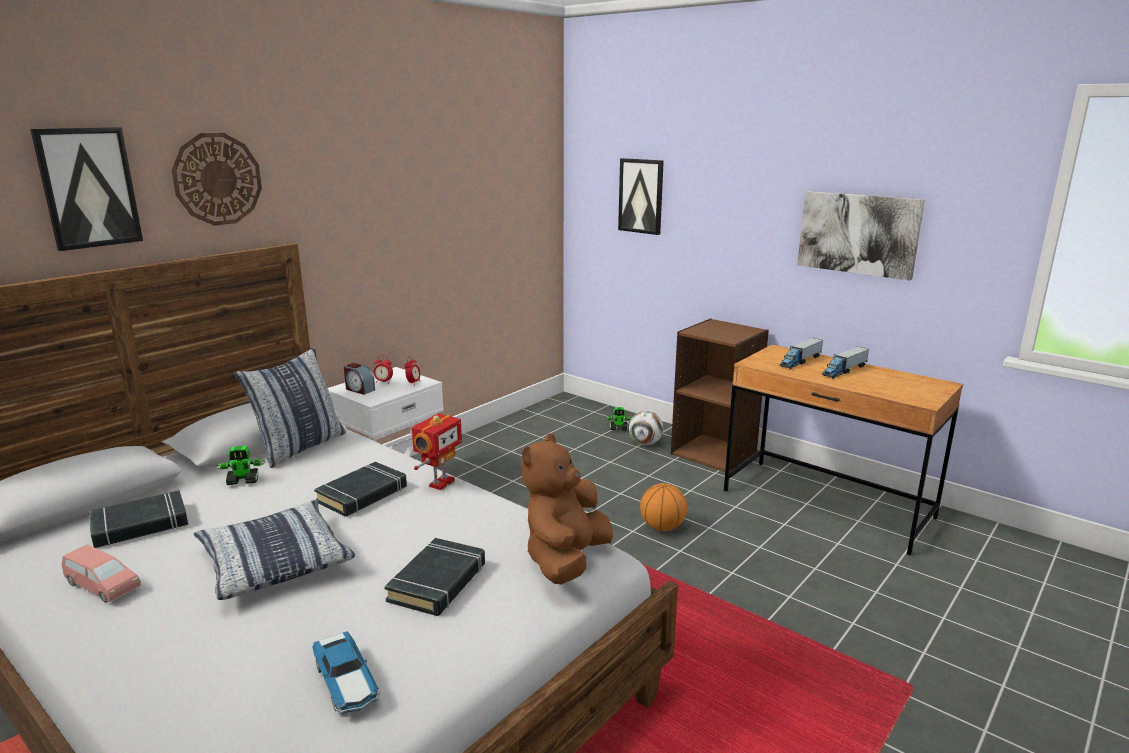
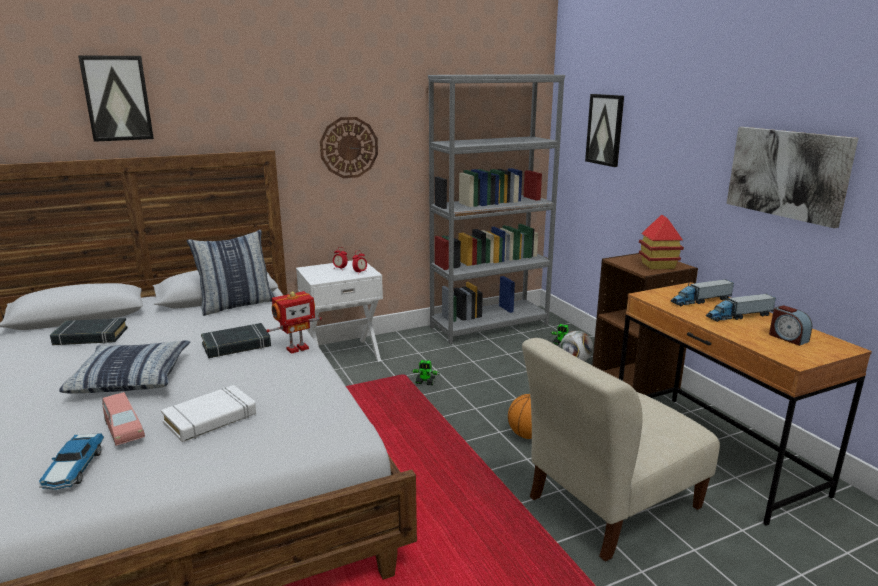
camera: 25 degrees right, 0 degrees up
pink toy car [62,545,141,603] -> pink toy car moved to [102,392,145,446]
wall clock [171,133,262,226] -> wall clock moved to [320,117,378,178]
toy robot [217,446,265,485] -> toy robot moved to [411,360,439,385]
alarm clock [344,363,375,395] -> alarm clock moved to [769,305,812,346]
black book [384,538,485,616] -> white book [161,385,256,442]
brown plush toy [521,433,613,584] -> none
none -> grey bookcase [428,74,565,344]
none -> beige chair [522,338,720,562]
none -> toy house [639,215,684,269]

